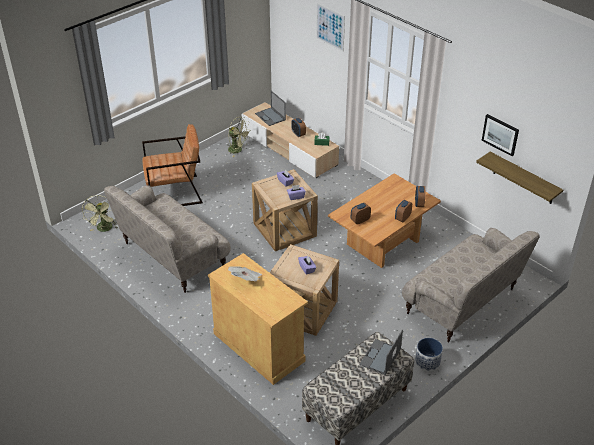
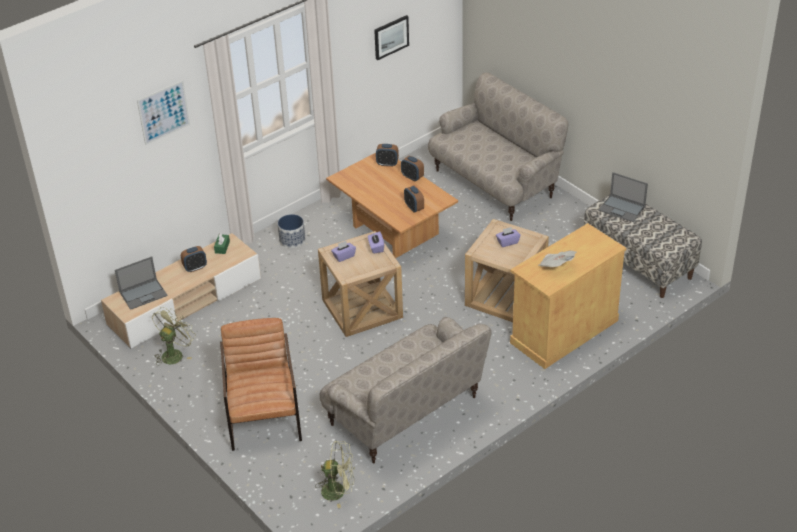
camera: 85 degrees left, 0 degrees up
planter [415,338,443,372] -> planter moved to [278,214,305,248]
shelf [476,152,563,204] -> none

